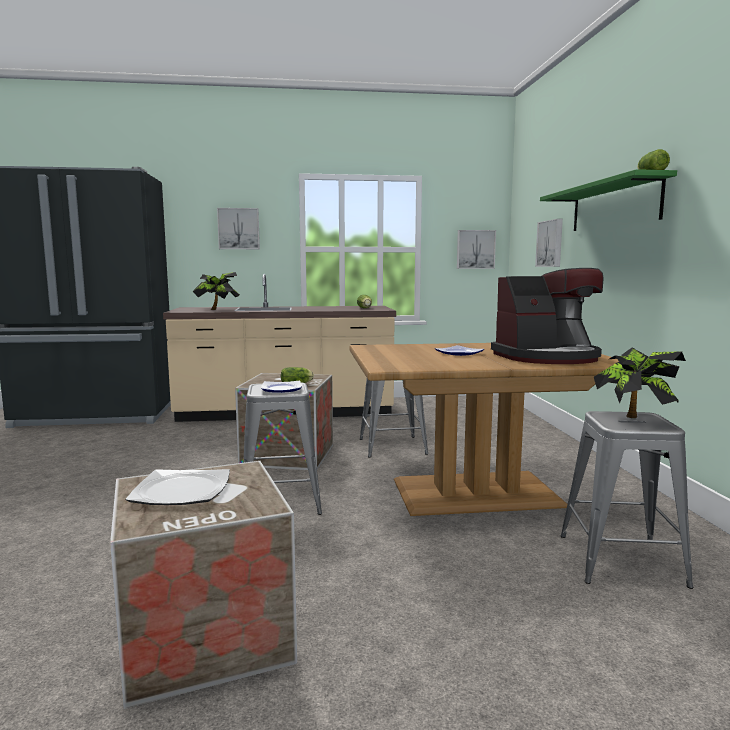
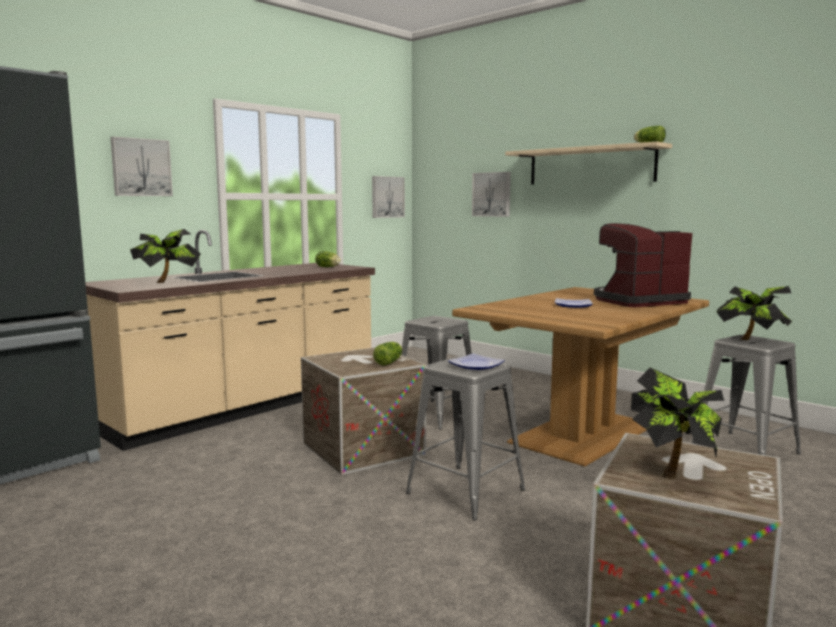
camera: 40 degrees left, 0 degrees up
plate [126,469,230,505] -> potted plant [631,367,724,479]
coffee machine [491,268,604,364] -> coffee machine turned 150 degrees counterclockwise [594,223,692,307]
green shelf [540,169,677,231] -> beige shelf [505,142,672,185]

